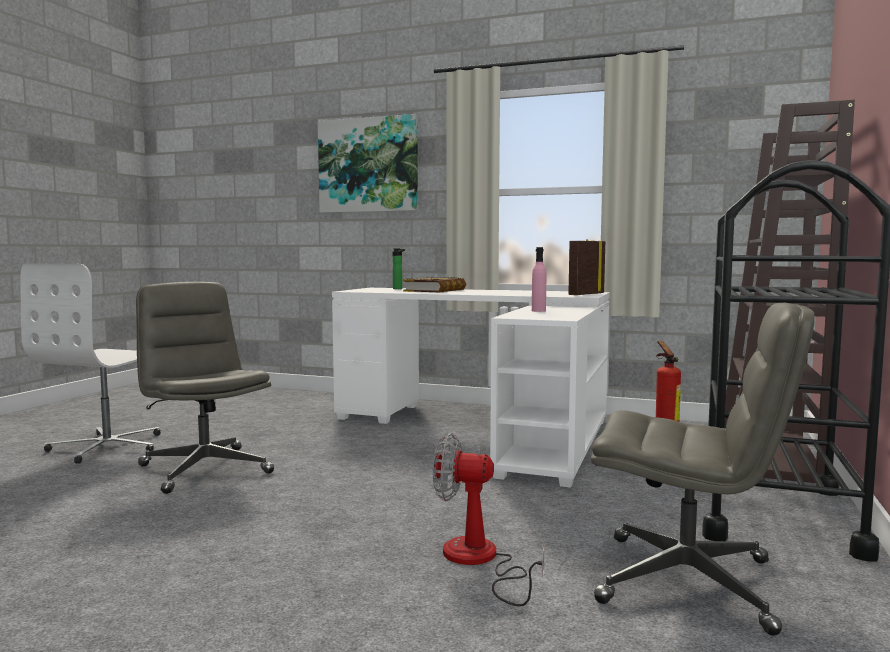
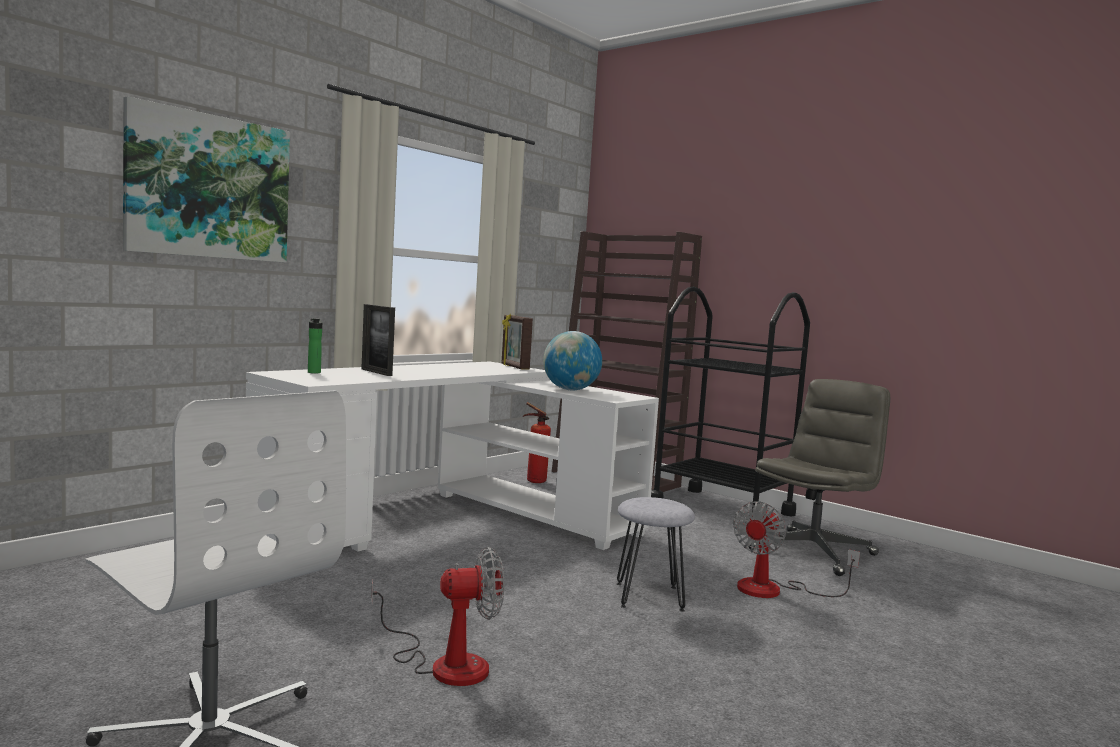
camera: 70 degrees left, 0 degrees up
grey office chair [136,282,274,494] -> fan [371,547,504,686]
book [403,277,466,292] -> picture frame [361,304,395,376]
pink bottle [532,247,546,312] -> globe [543,331,602,390]
none -> grey stool [617,497,695,612]

